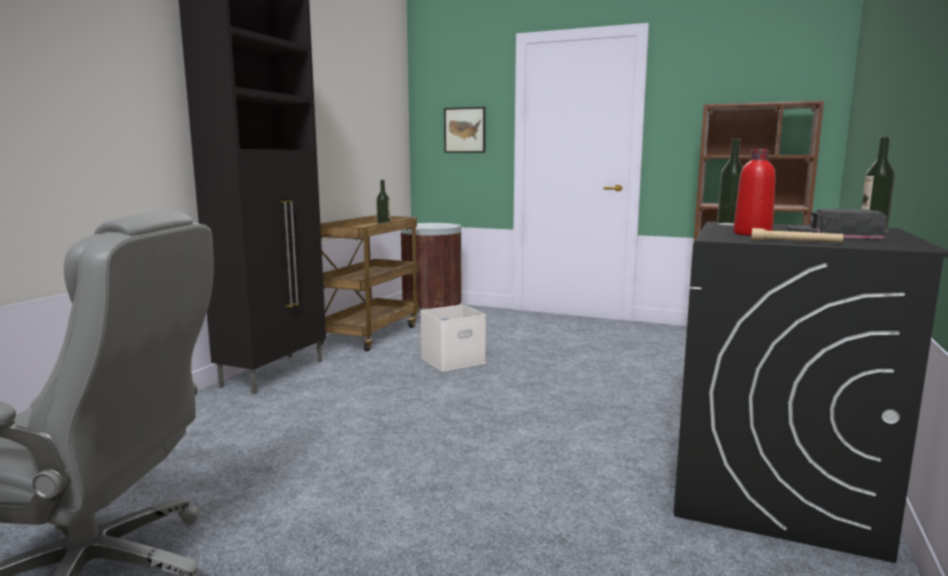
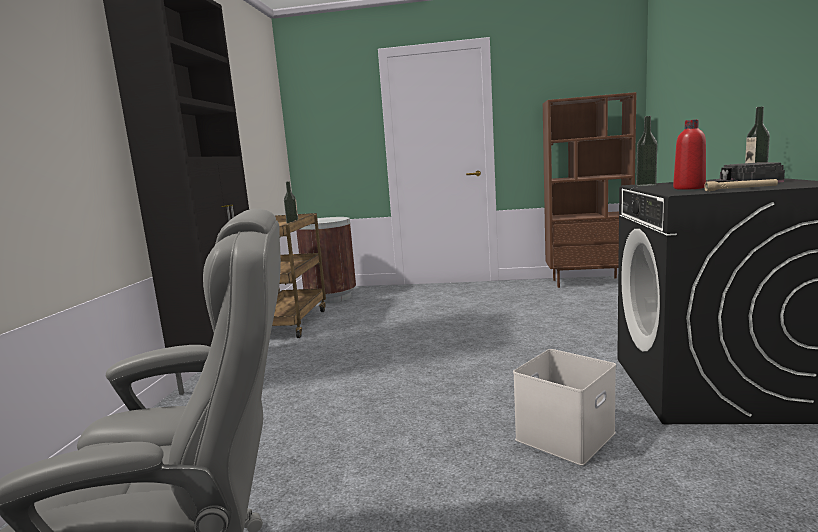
camera: 15 degrees left, 0 degrees up
white storage box [420,305,486,372] -> white storage box moved to [513,349,616,465]
picture [444,107,485,153] -> none

